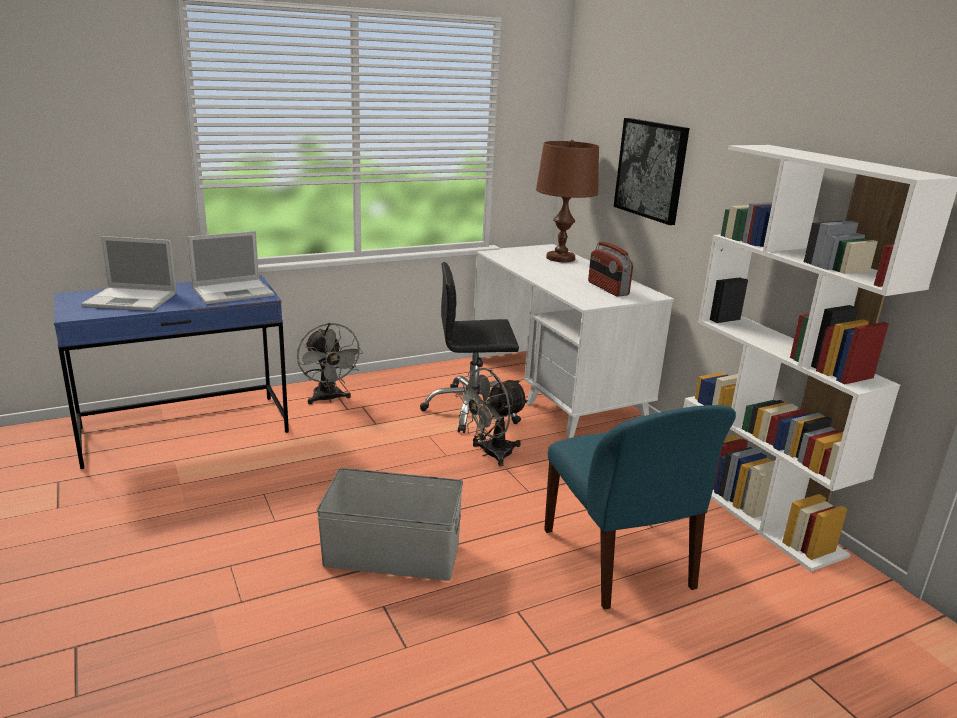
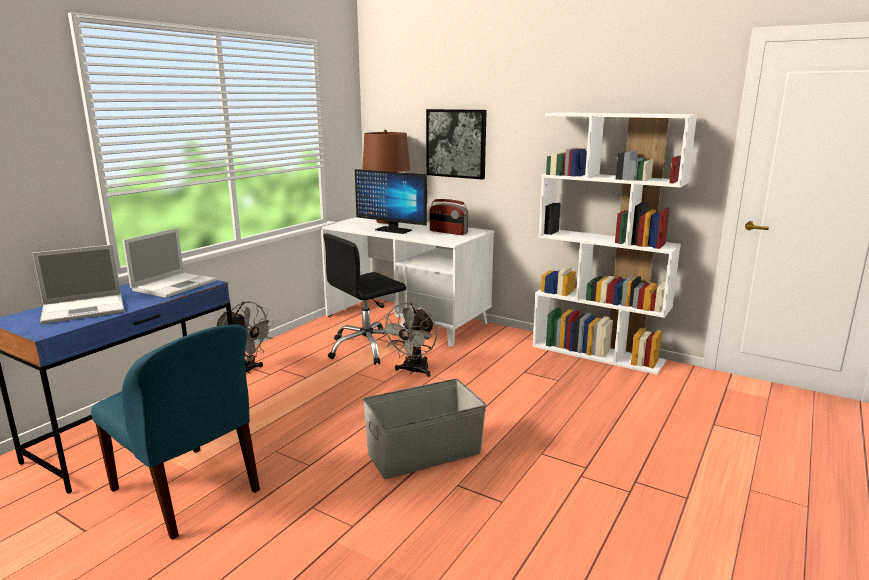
camera: 30 degrees left, 5 degrees down
blue chair [544,405,736,610] -> blue chair moved to [91,324,260,540]
none -> monitor [355,169,427,234]

